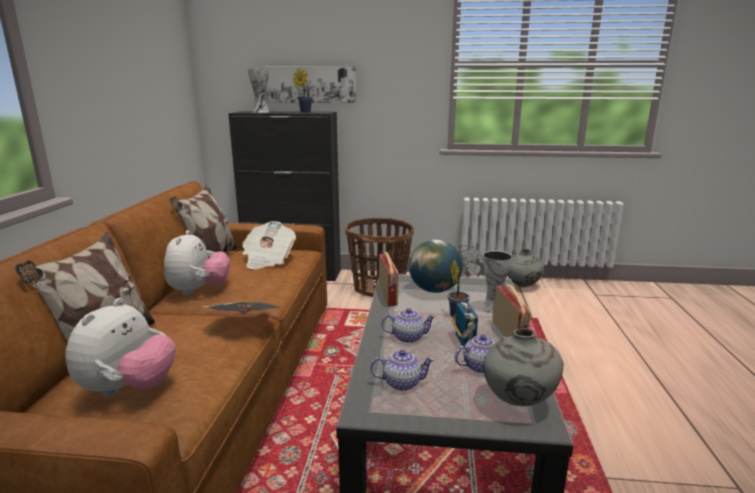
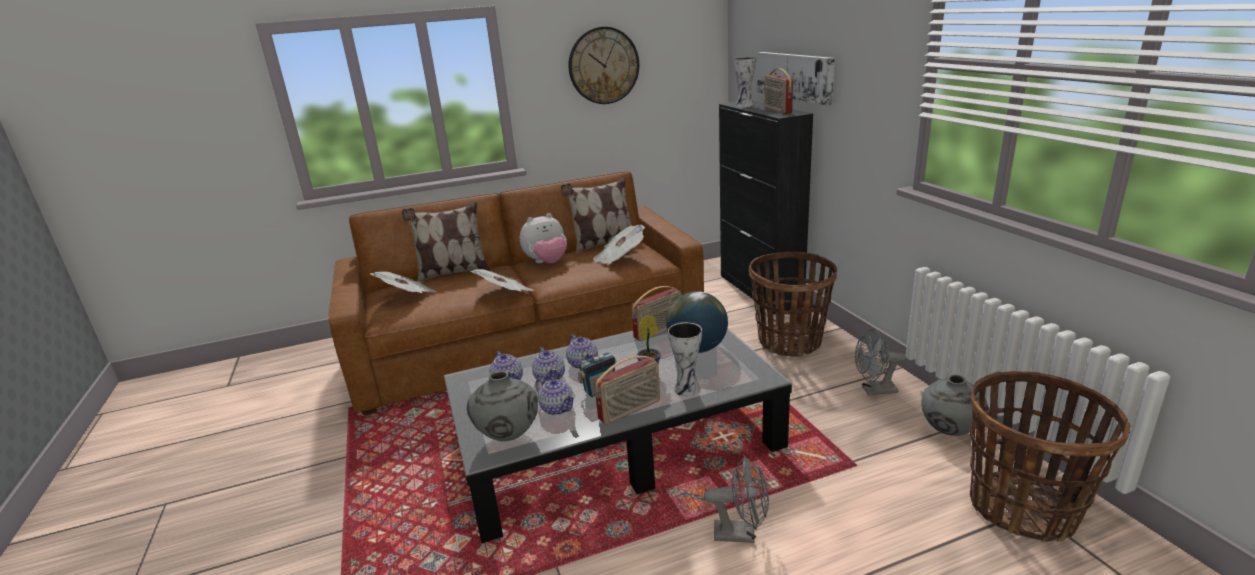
camera: 65 degrees right, 5 degrees up
plush toy [65,298,176,397] -> newspaper [370,271,437,293]
potted plant [293,69,313,113] -> radio [765,68,793,114]
none -> teapot [532,347,565,382]
none -> wall clock [568,27,639,104]
none -> grey fan [704,456,769,543]
none -> basket [970,371,1130,542]

